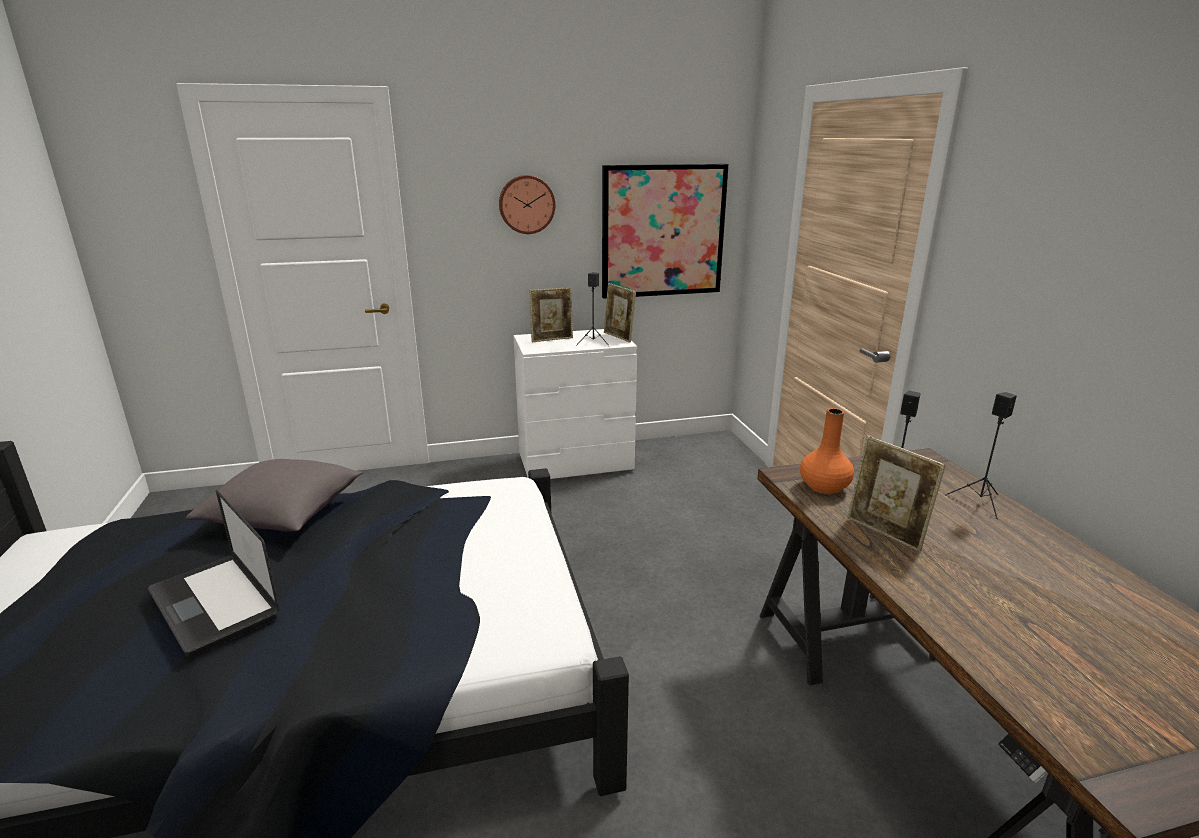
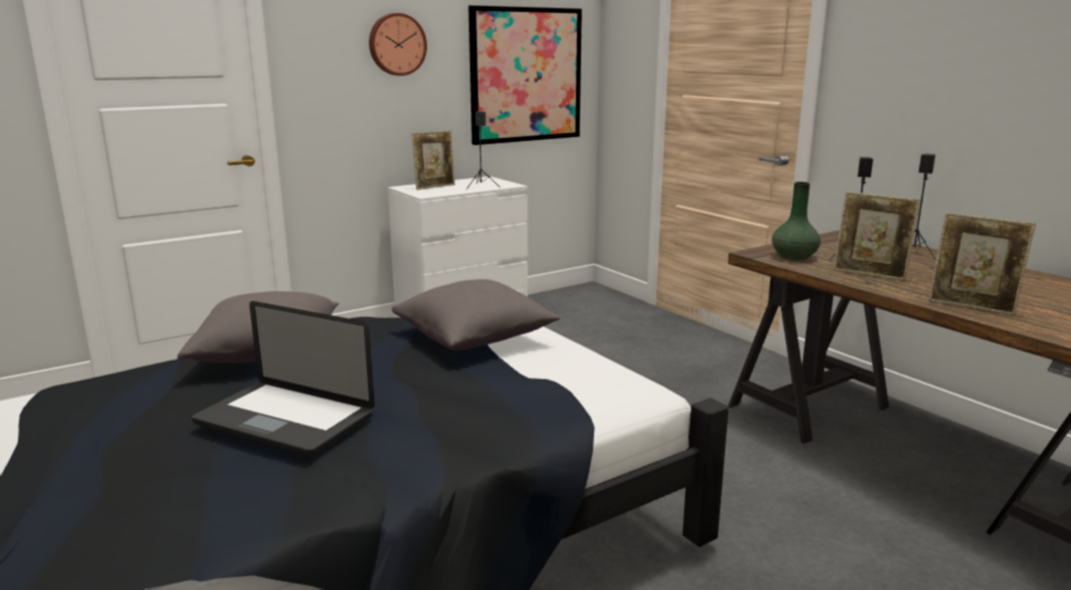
camera: 20 degrees left, 5 degrees down
picture frame [604,283,636,343] -> picture frame moved to [928,212,1036,316]
orange vase [800,408,854,494] -> green vase [772,182,821,260]
none -> grey pillow [392,279,560,350]

